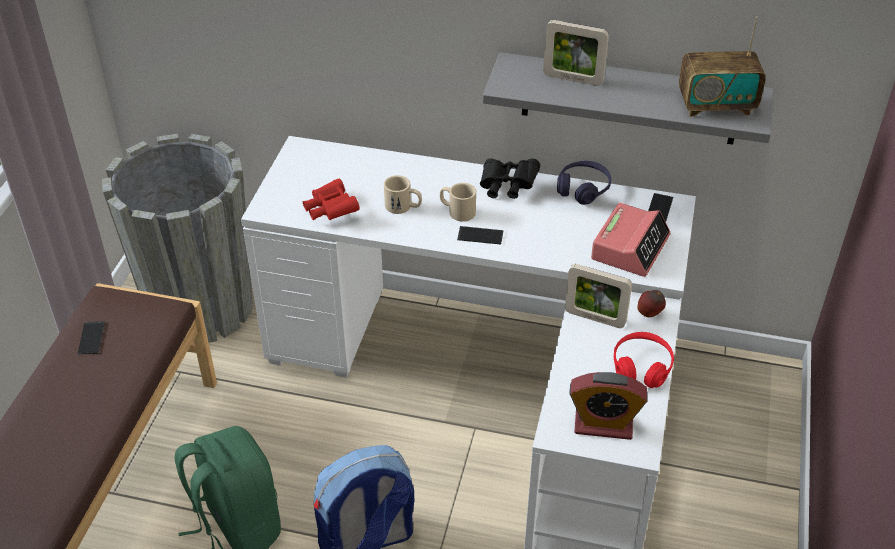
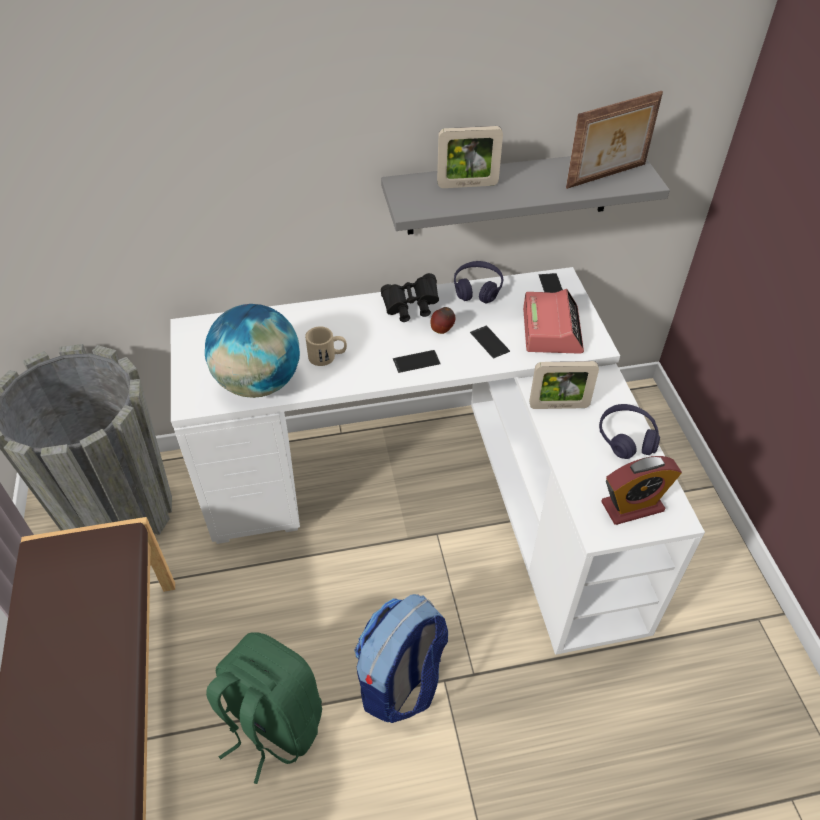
camera: 25 degrees left, 5 degrees up
phone [78,321,105,355] -> phone moved to [470,325,510,359]
red binoculars [303,179,360,221] -> globe [205,304,300,398]
beige mug [440,183,476,222] -> none
red headphones [614,332,674,388] -> purple headphones [599,404,660,459]
apple [637,290,666,317] -> apple moved to [431,307,455,334]
radio [679,16,766,117] -> picture frame [566,91,663,189]

